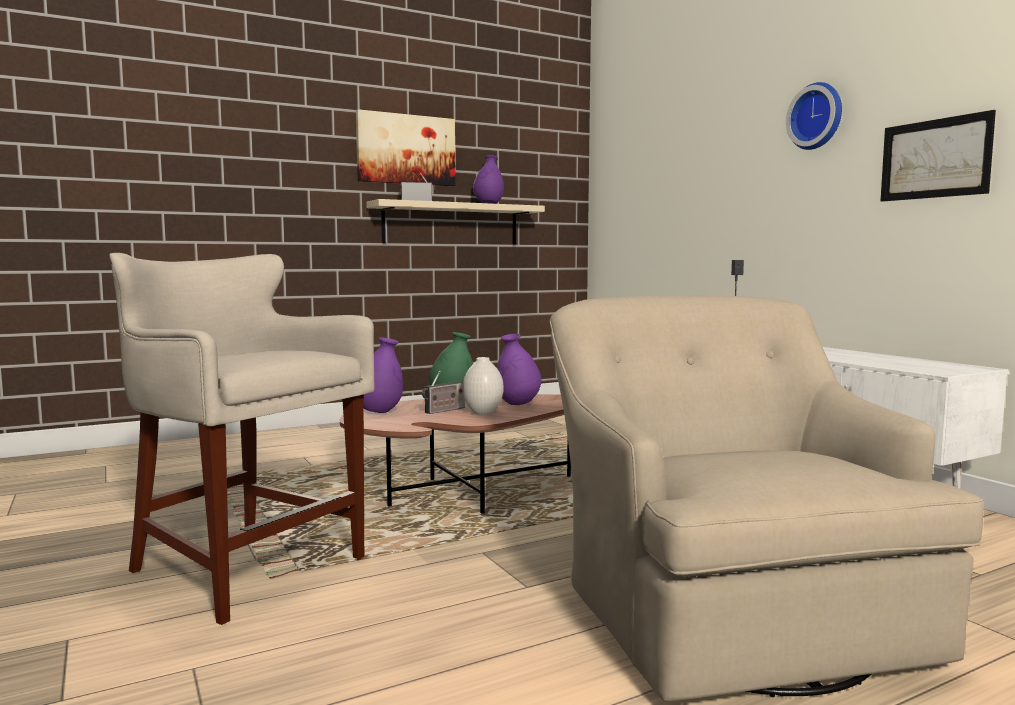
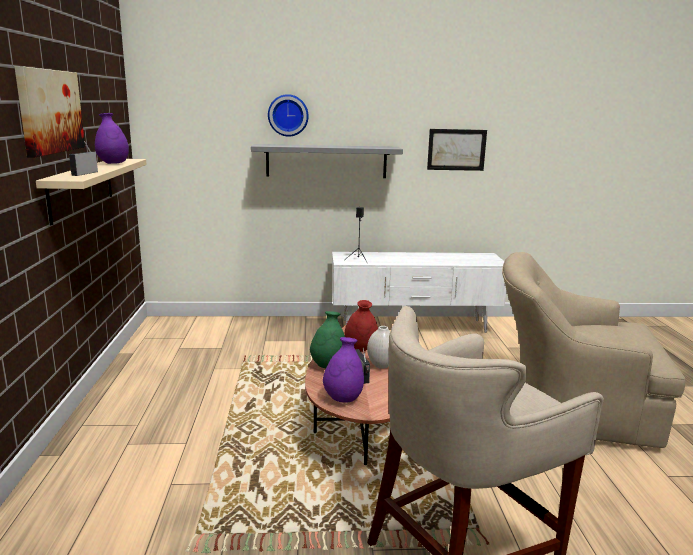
camera: 65 degrees left, 10 degrees up
purple vase [497,334,541,405] -> red vase [345,300,378,352]
wall clock [786,82,842,150] -> wall clock moved to [268,94,309,137]
none -> grey shelf [251,144,403,178]

